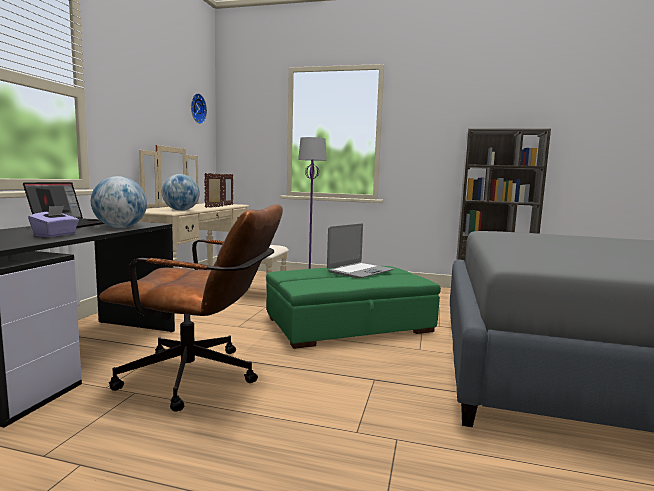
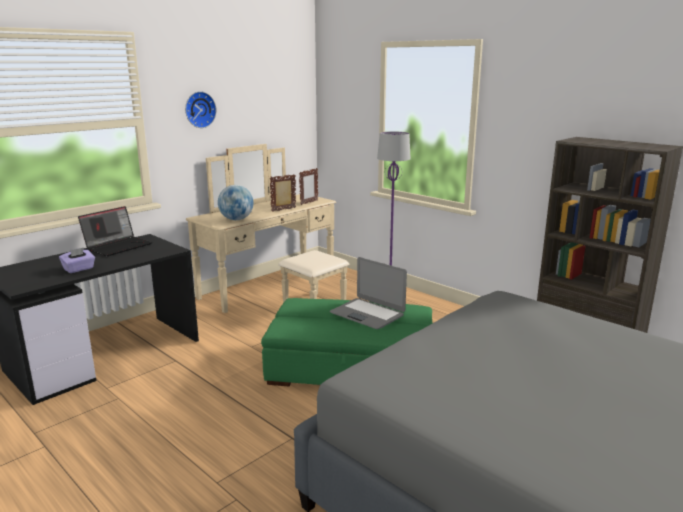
camera: 30 degrees right, 10 degrees up
globe [91,176,147,228] -> none
brown office chair [99,204,283,412] -> none
wall clock [191,93,207,124] -> wall clock moved to [185,91,216,128]
laptop [327,224,394,278] -> laptop turned 60 degrees clockwise [330,257,407,329]

